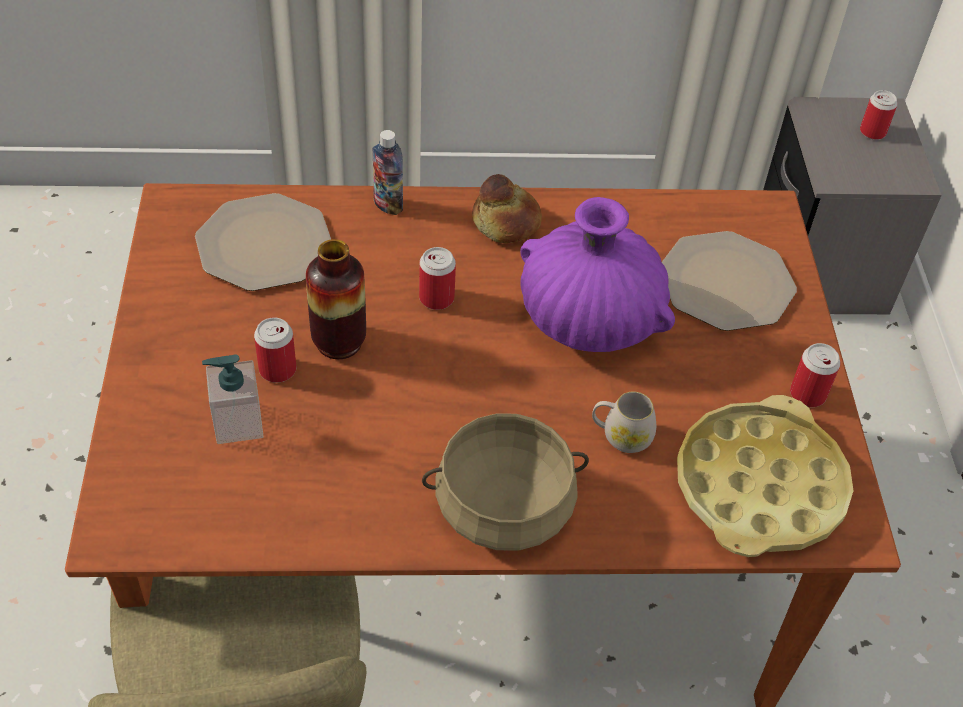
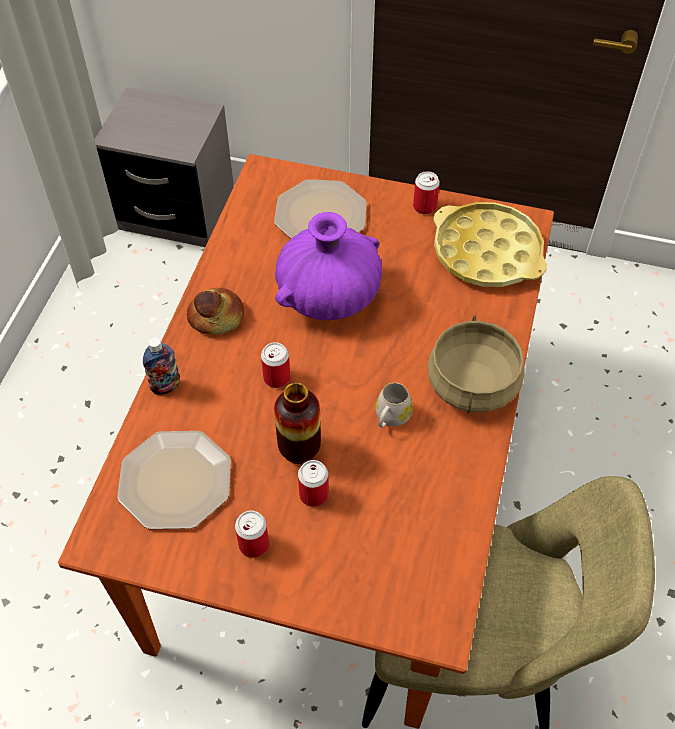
camera: 70 degrees left, 5 degrees up
soap dispenser [202,354,264,444] -> none
white mug [592,391,656,453] -> white mug moved to [375,383,413,428]
can [860,90,897,140] -> can moved to [235,511,269,558]

